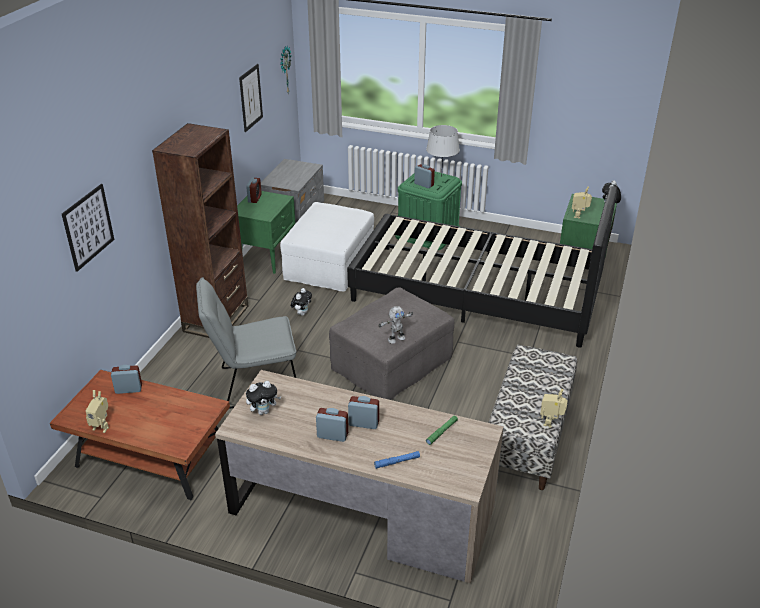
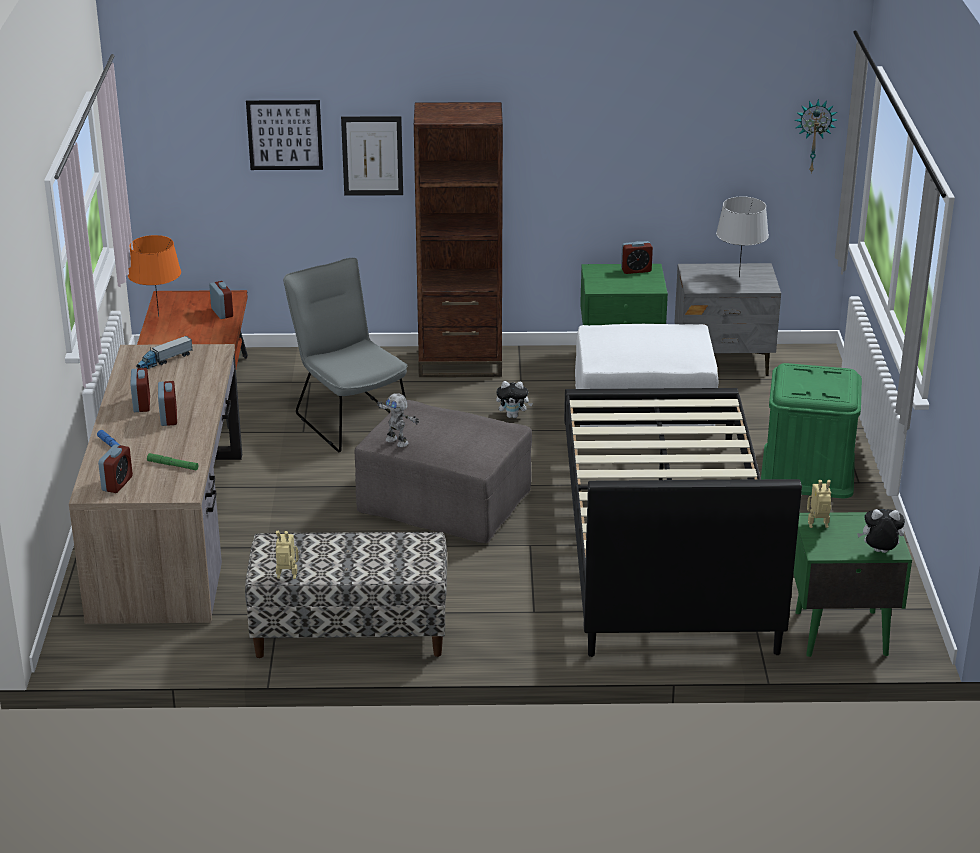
camera: 70 degrees right, 5 degrees down
toy robot [86,390,109,433] -> orange table lamp [128,235,181,317]
picture [239,64,263,132] -> picture moved to [341,116,403,196]
plush toy [246,381,281,415] -> toy truck [136,336,193,369]
alarm clock [414,164,435,188] -> alarm clock moved to [98,444,133,493]
grey table lamp [426,125,460,165] -> grey table lamp moved to [716,196,769,277]

